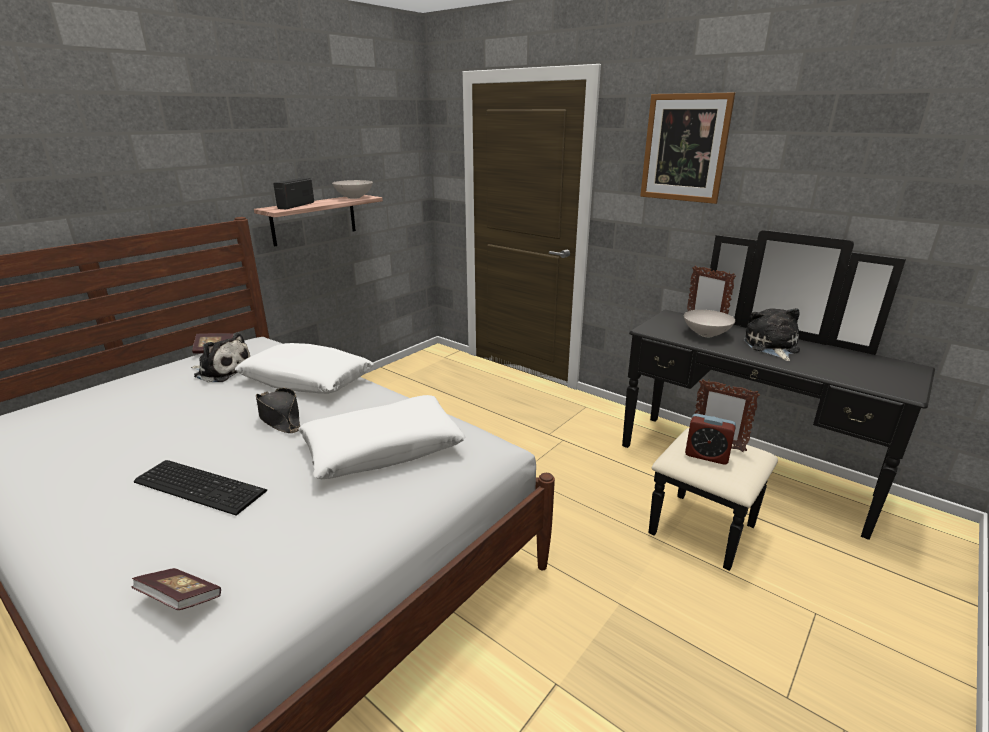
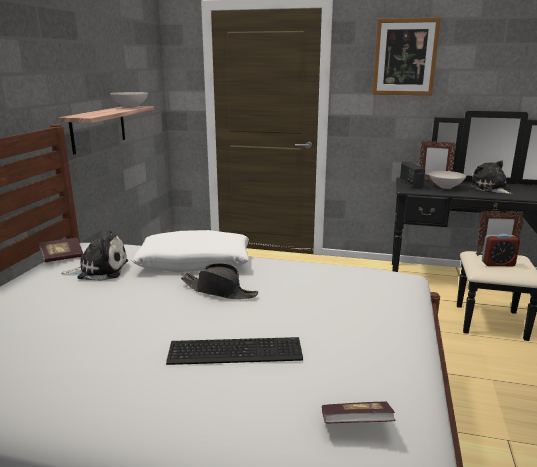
camera: 25 degrees left, 5 degrees down
radio [273,178,314,209] -> radio moved to [400,162,425,189]
white pillow [298,395,465,479] -> none

